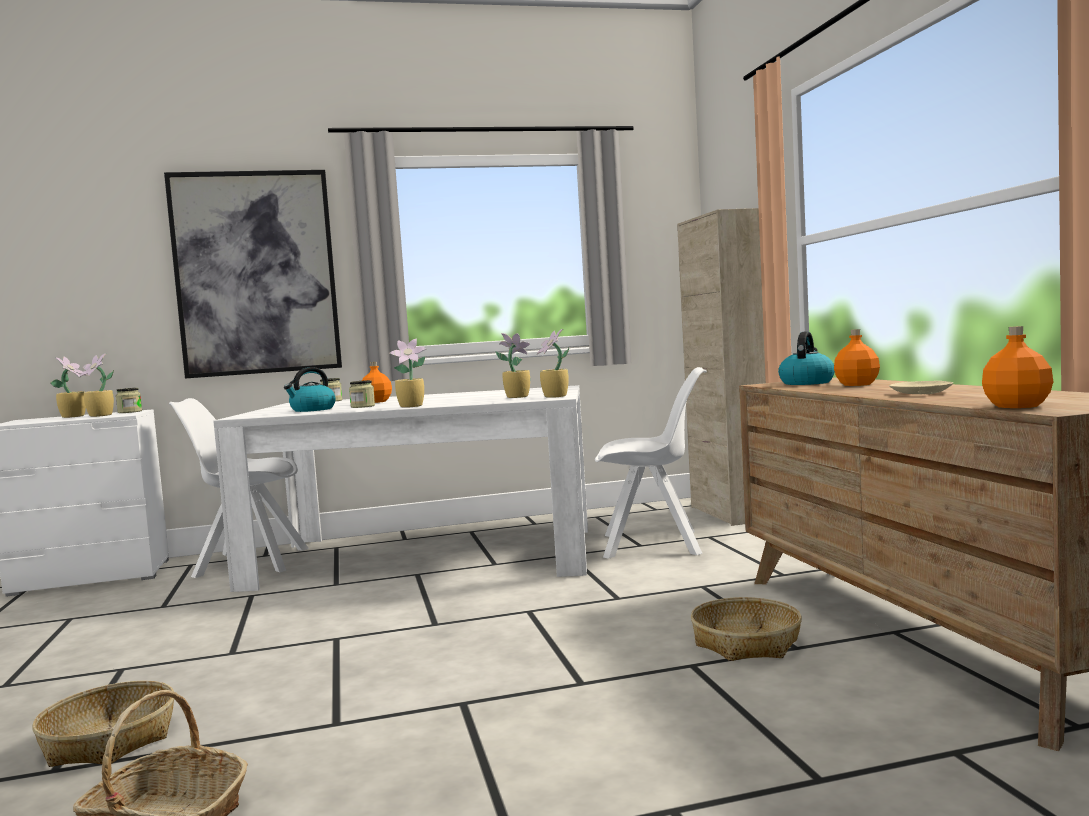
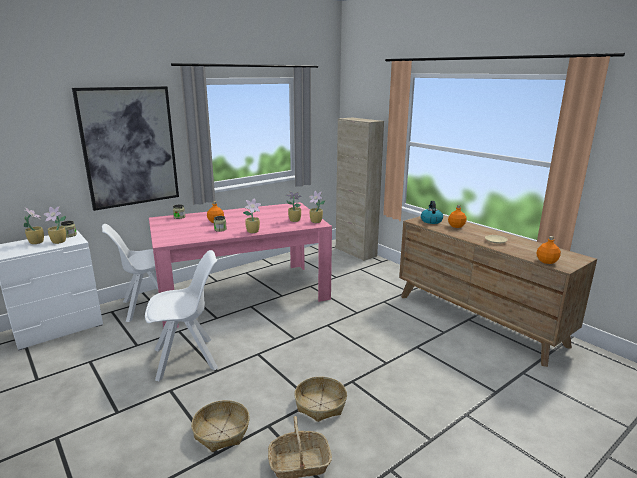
camera: 25 degrees left, 15 degrees up
white dining table [213,385,588,592] -> pink dining table [149,202,332,328]
kettle [284,367,336,412] -> none
white chair [595,367,707,559] -> white chair moved to [145,250,218,381]
basket [691,597,802,661] -> basket moved to [294,377,347,422]

